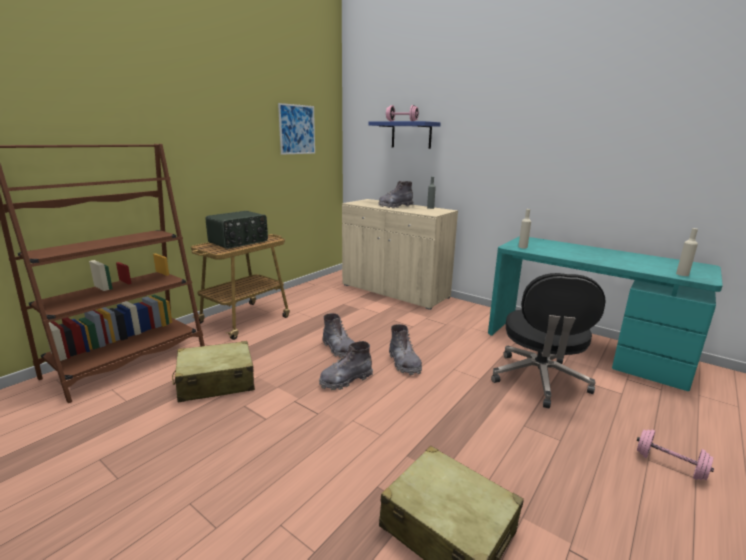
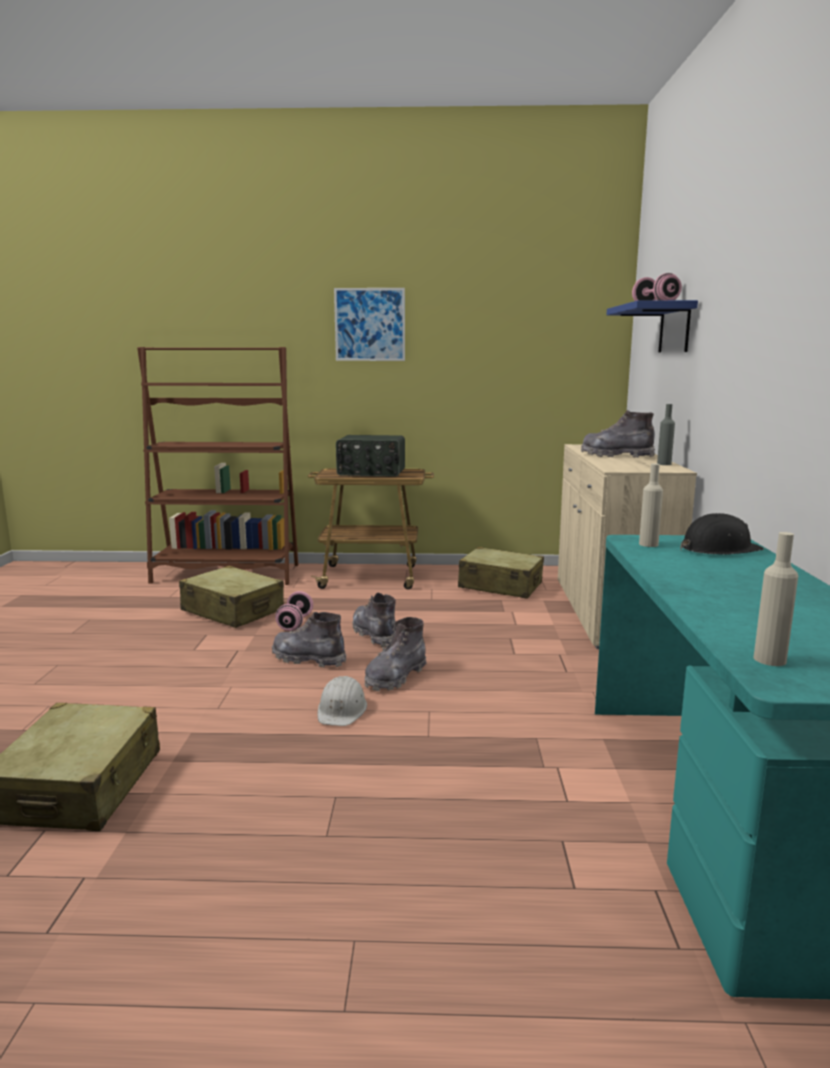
camera: 55 degrees right, 5 degrees down
picture [278,103,315,155] -> picture moved to [334,288,405,361]
grey boot [323,313,355,358] -> grey boot turned 135 degrees clockwise [352,592,396,647]
black office chair [491,273,606,409] -> none
pink dumbbell [637,430,714,480] -> pink dumbbell moved to [275,591,313,631]
none -> white hard hat [318,676,367,726]
none -> beige suitcase [458,547,544,599]
none -> black hard hat [680,513,764,555]

